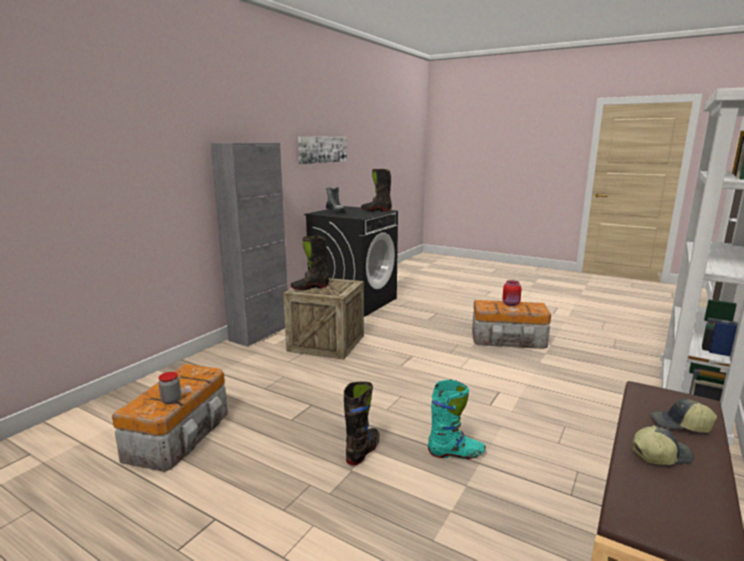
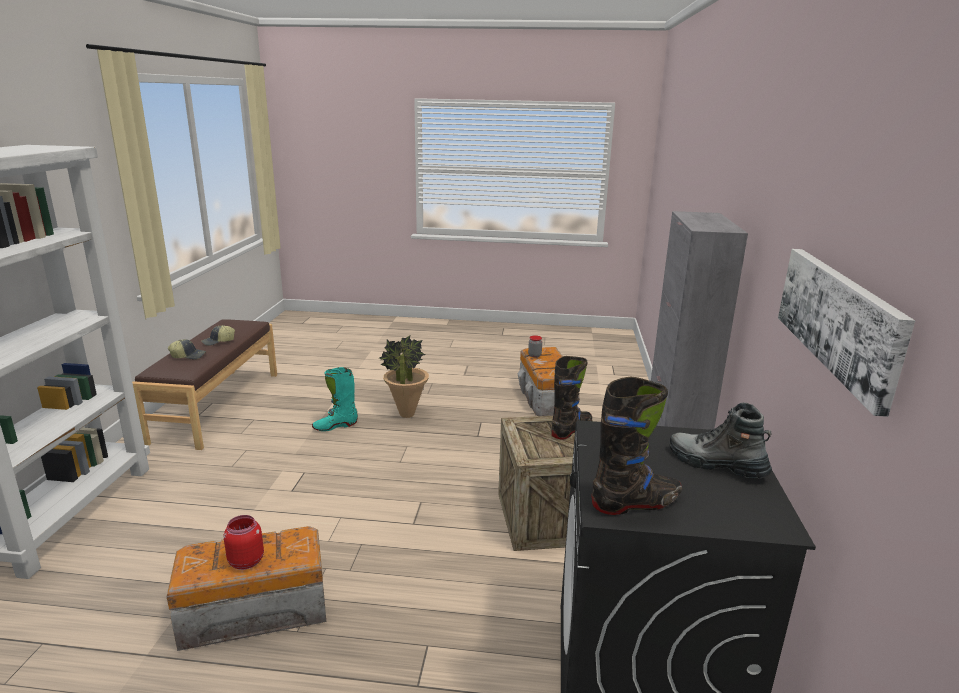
camera: 155 degrees right, 5 degrees up
black boot [344,381,380,465] -> potted plant [379,336,429,418]

